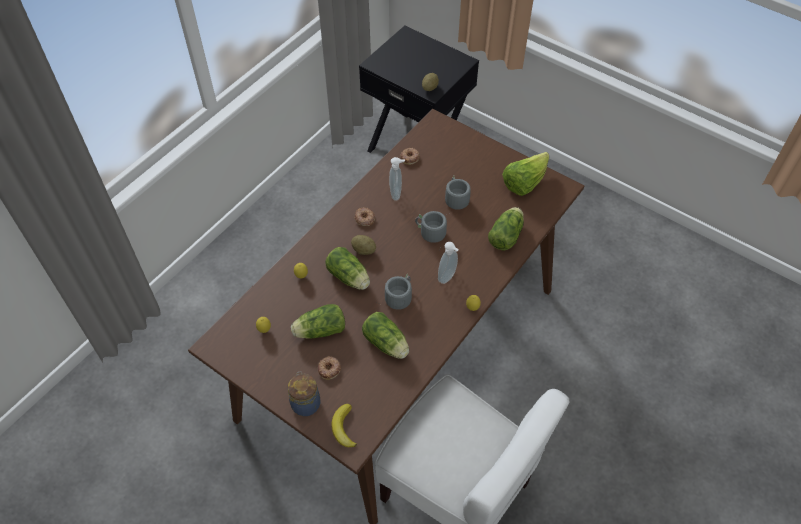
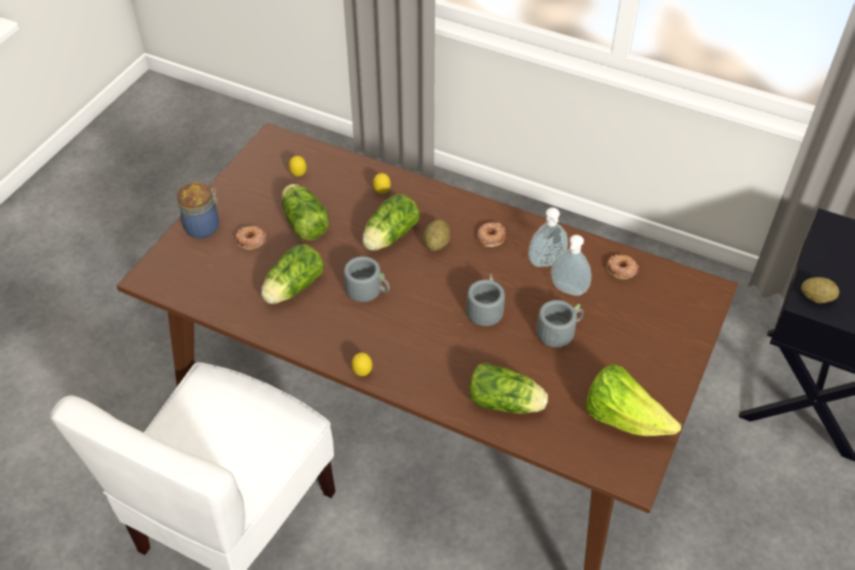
camera: 80 degrees right, 5 degrees down
banana [332,404,357,447] -> none
soap dispenser [438,242,459,284] -> soap dispenser moved to [551,235,591,296]

